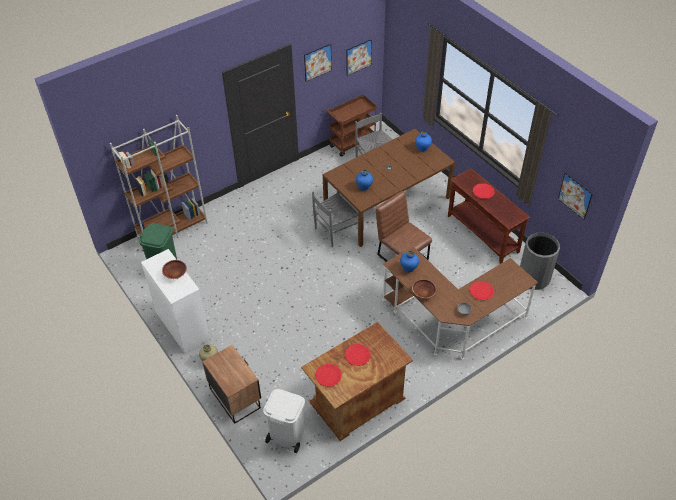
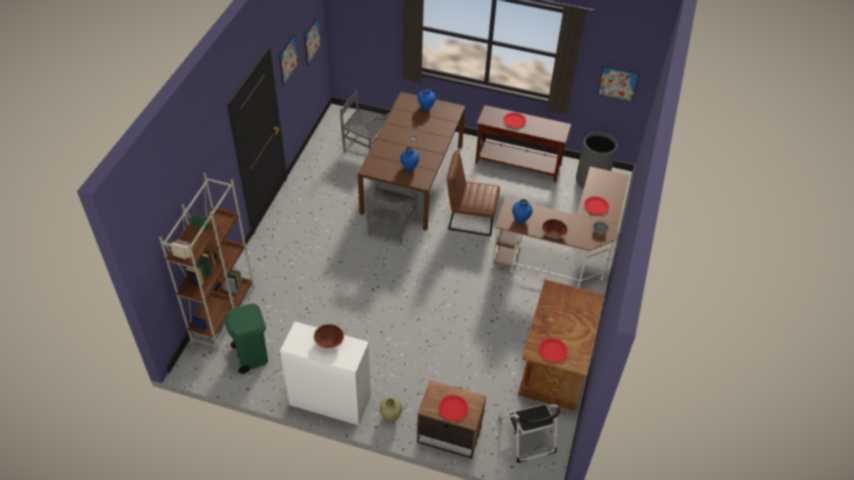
camera: 40 degrees left, 0 degrees up
white trash can [263,389,305,453] -> step ladder [499,404,560,463]
brown cart [325,95,376,157] -> none
red plate [345,344,371,366] -> red plate moved to [439,395,469,421]

